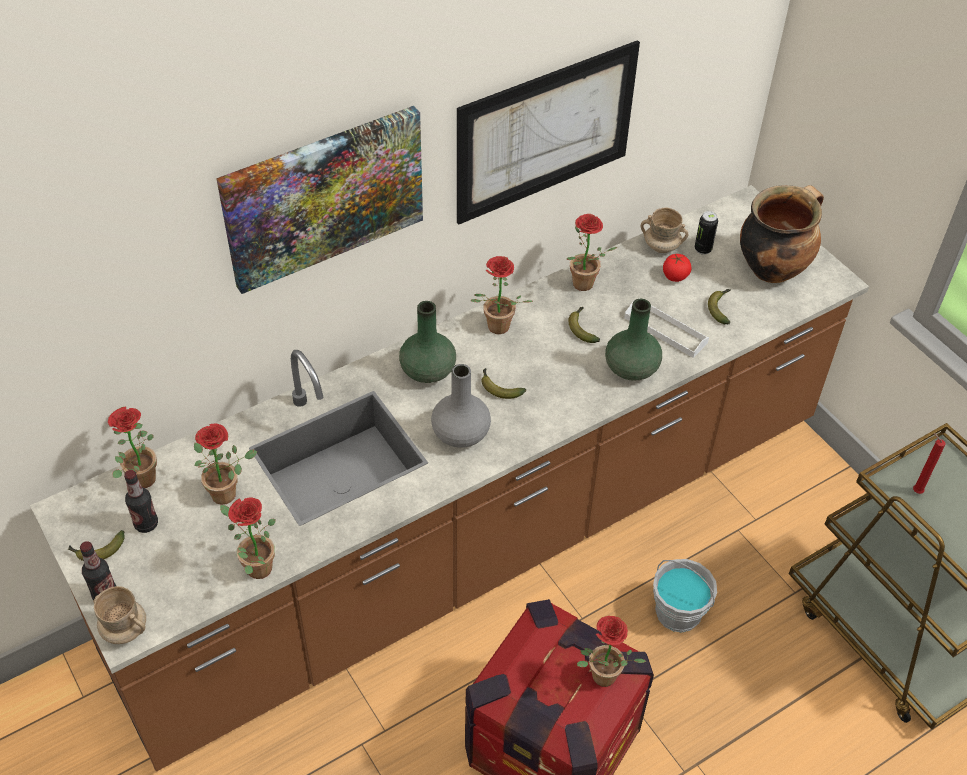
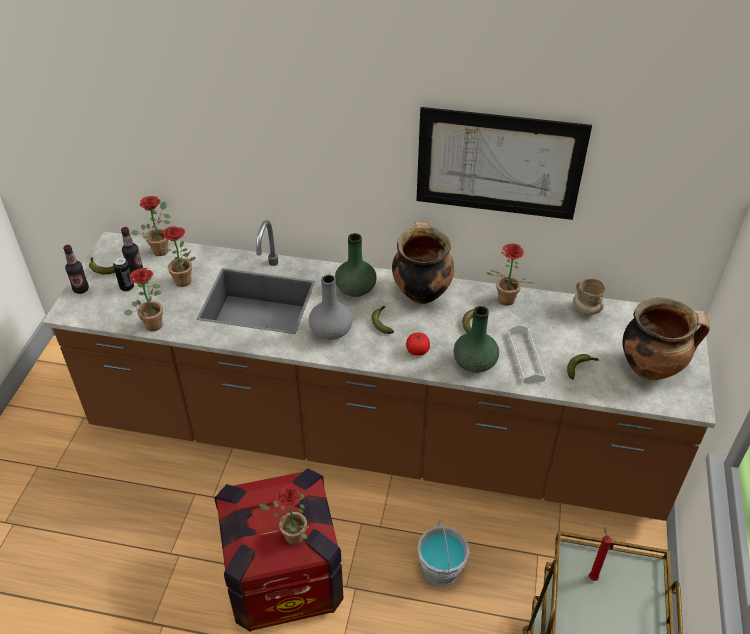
camera: 45 degrees right, 5 degrees down
beige mug [93,586,146,644] -> none
picture [216,106,423,294] -> none
potted plant [471,256,533,334] -> cooking pot [392,221,454,304]
tomato [663,254,691,282] -> tomato moved to [406,332,430,356]
can [695,211,718,255] -> can moved to [113,257,134,292]

